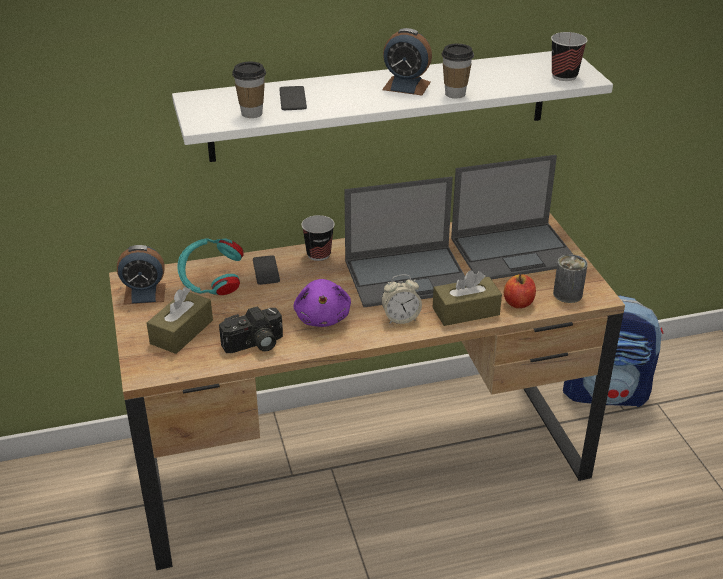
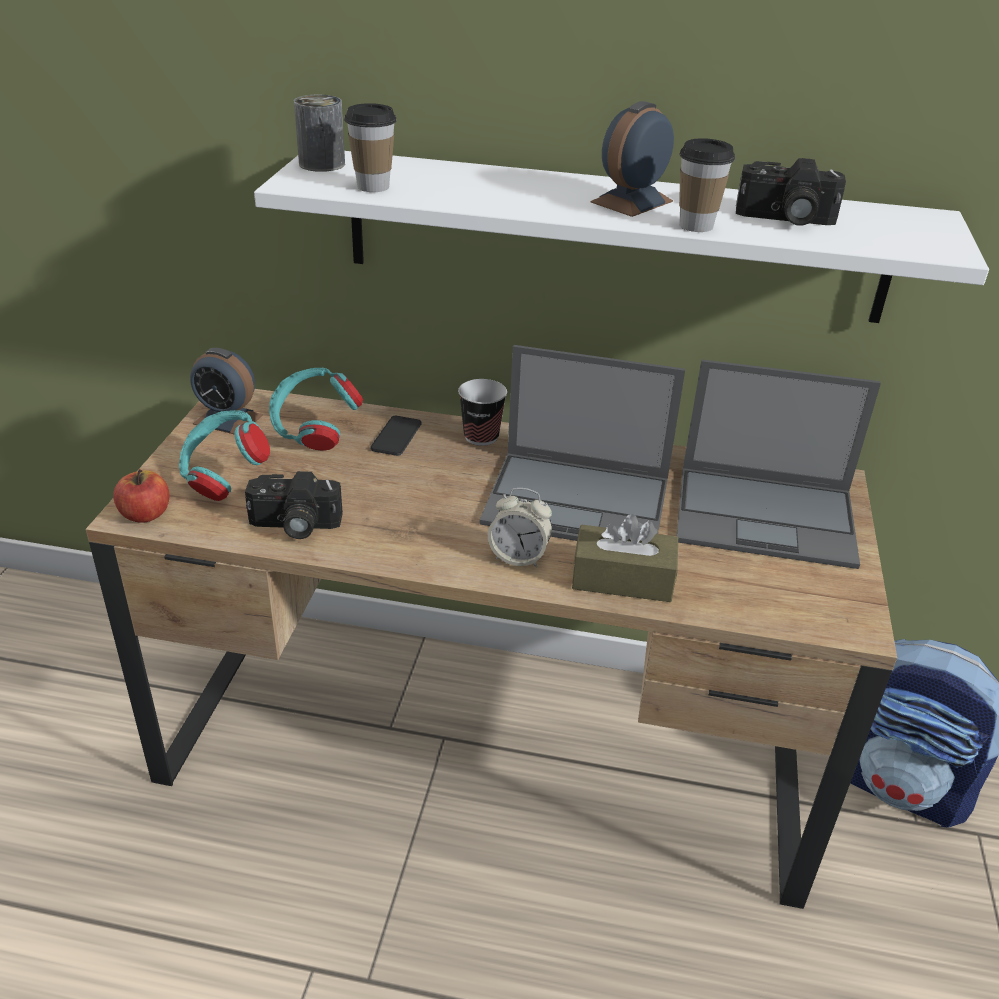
camera: 25 degrees right, 0 degrees up
brown tissue box [147,287,213,354] -> turquoise headphones [179,410,270,501]
phone [279,86,307,110] -> none
purple plush toy [293,279,351,327] -> none
alarm clock [382,28,432,95] -> alarm clock turned 90 degrees clockwise [591,101,674,217]
apple [504,274,536,308] -> apple moved to [113,469,170,523]
cup [551,32,587,81] -> none
can [553,254,588,303] -> can moved to [294,95,345,172]
none -> camera [736,158,846,226]

